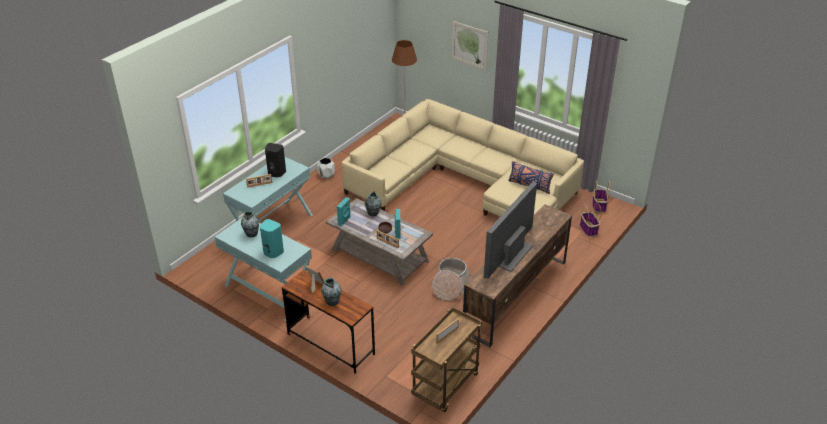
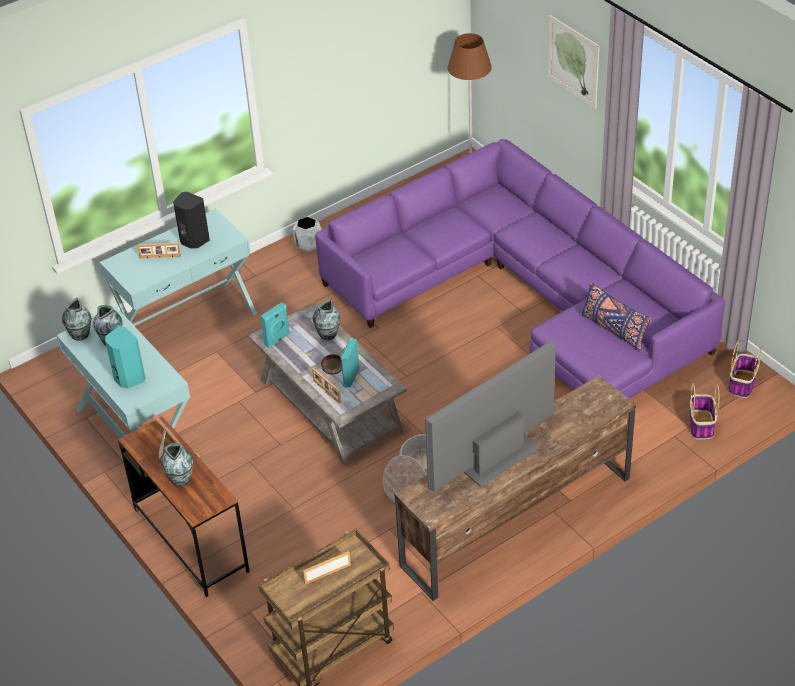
camera: 20 degrees right, 5 degrees up
beige sofa [341,99,584,217] -> purple sofa [315,139,725,399]
none -> vase [62,298,91,341]

